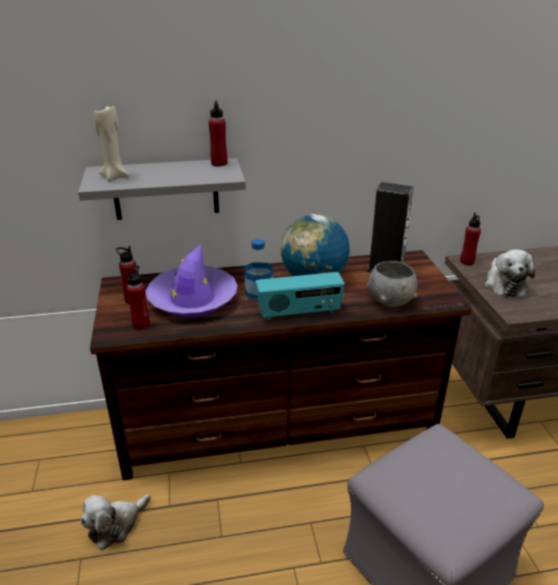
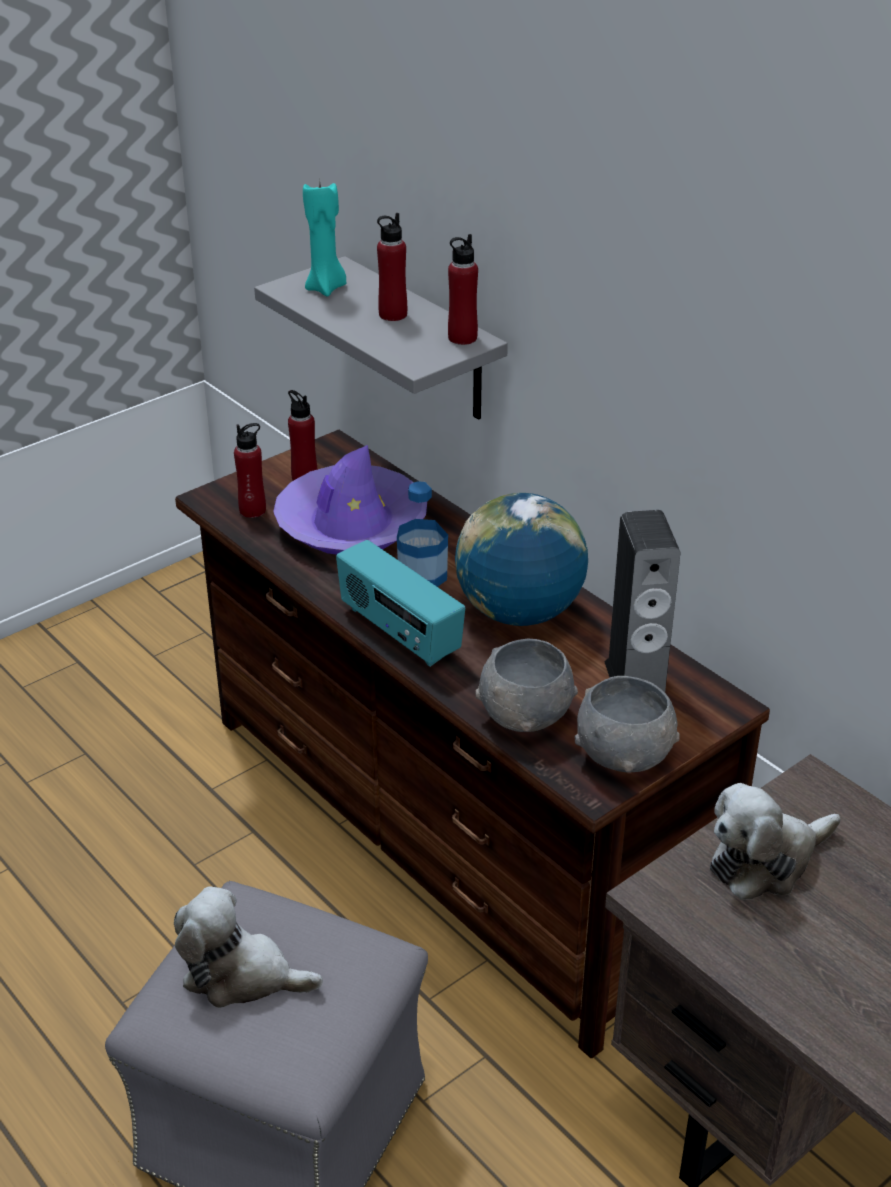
camera: 60 degrees right, 5 degrees up
plush toy [81,494,151,550] -> plush toy moved to [174,886,323,1008]
beige candle [94,104,129,181] -> turquoise candle [303,179,346,297]
red bottle [460,213,481,265] -> red bottle moved to [377,213,407,321]
none -> grey bowl [575,676,679,773]

